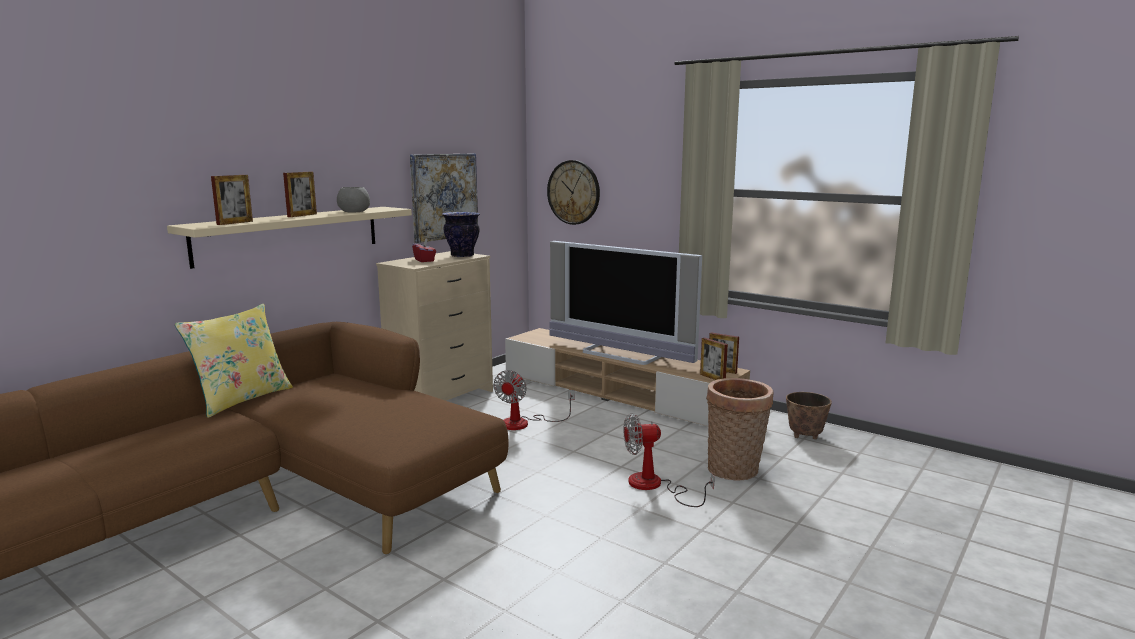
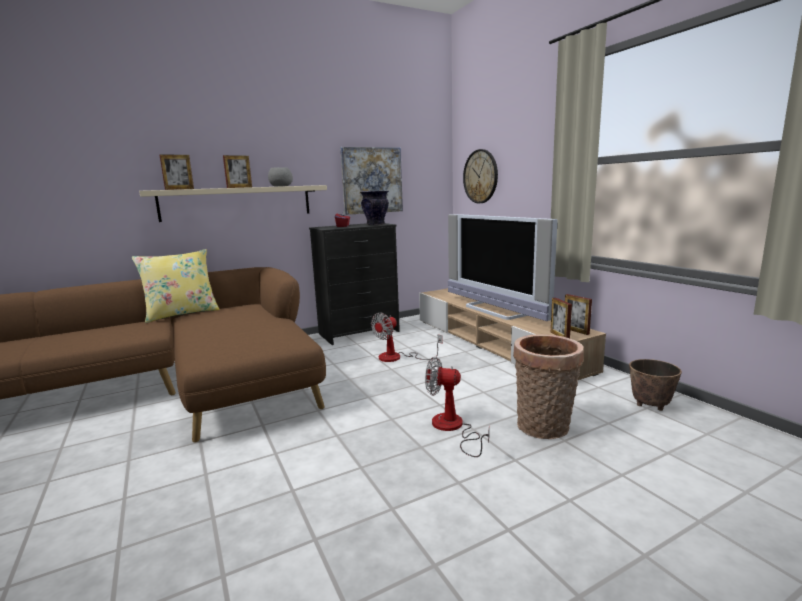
camera: 25 degrees right, 0 degrees up
beige dresser [376,251,493,401] -> black dresser [309,223,400,345]

